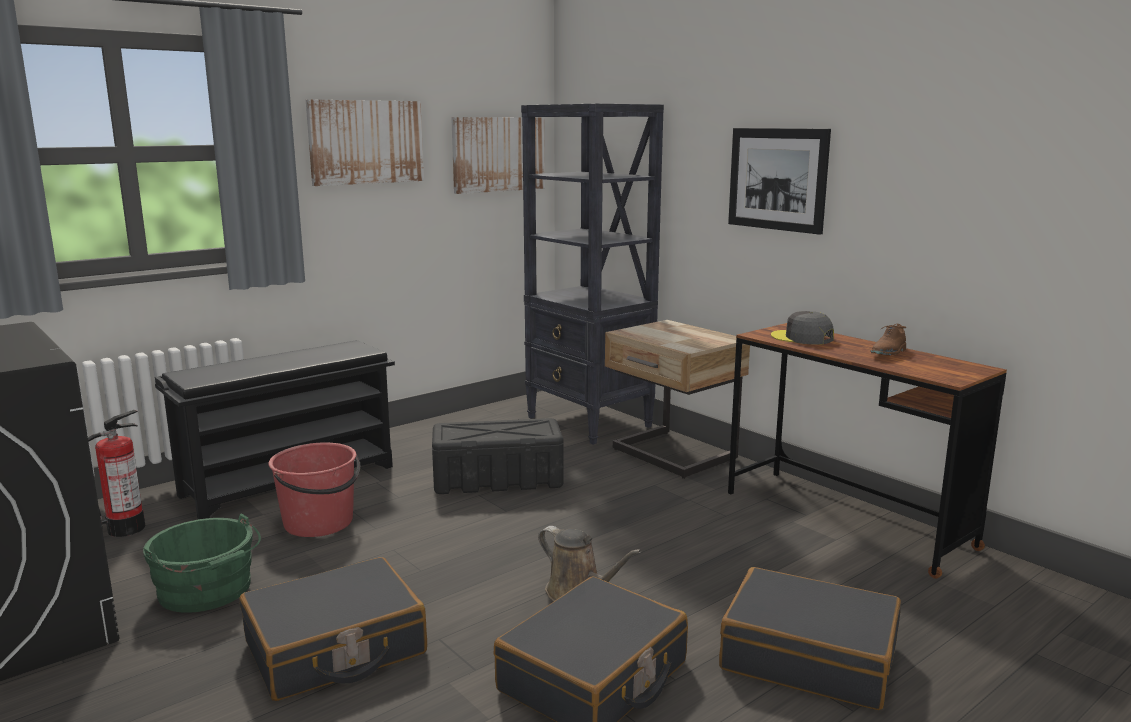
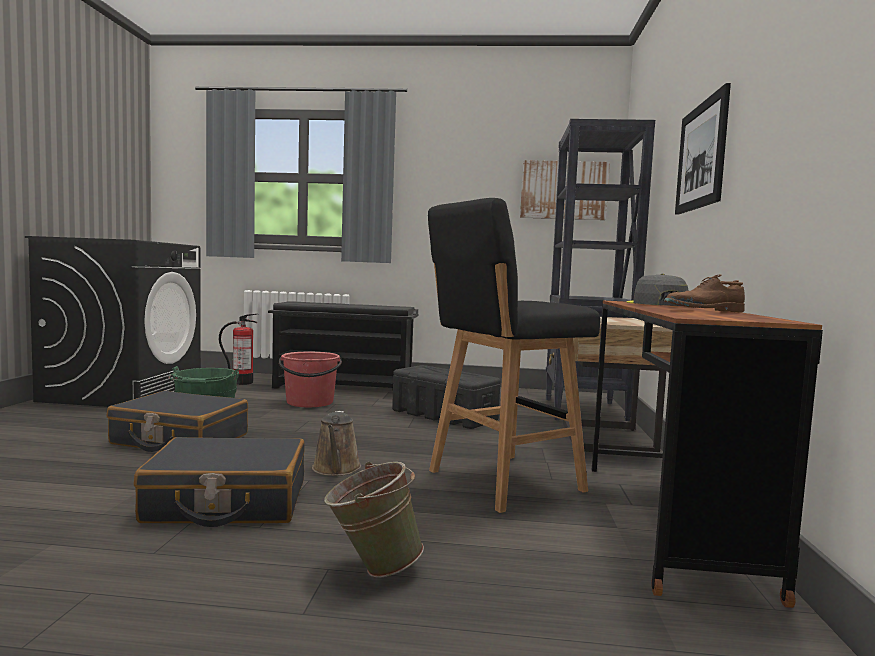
camera: 45 degrees right, 10 degrees down
picture [306,99,424,186] -> none
black suitcase [719,567,901,710] -> green bucket [324,462,424,578]
none -> black stool [428,198,601,513]

